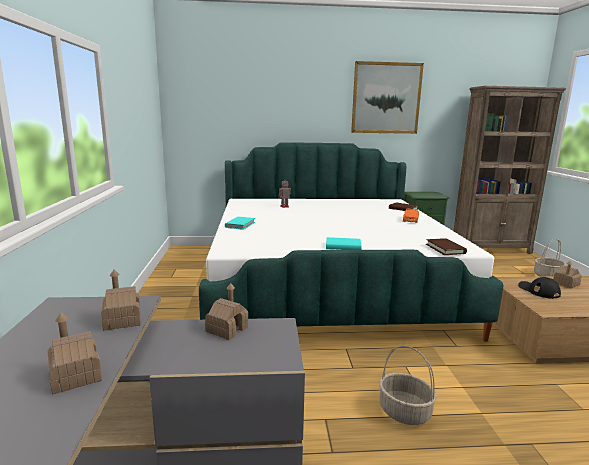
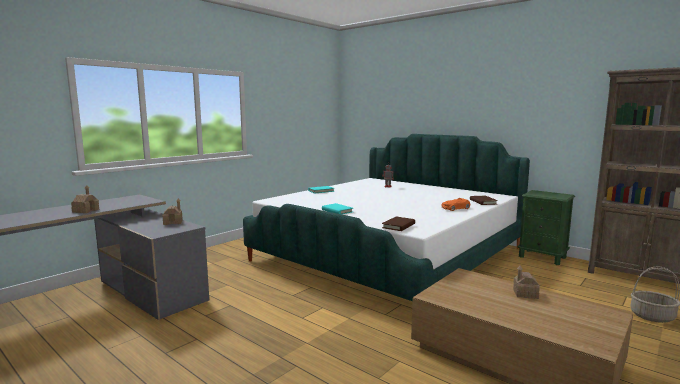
camera: 45 degrees right, 5 degrees down
toy house [101,269,141,331] -> none
picture [351,61,424,134] -> none
basket [379,346,437,425] -> none
black cap [518,277,561,299] -> none

